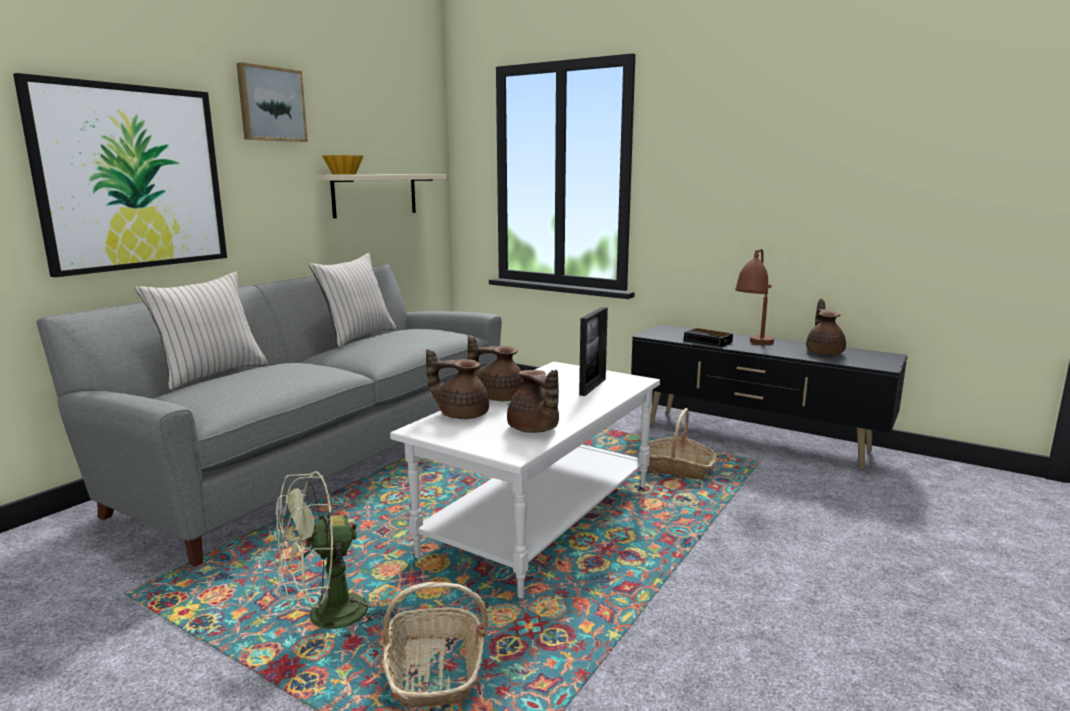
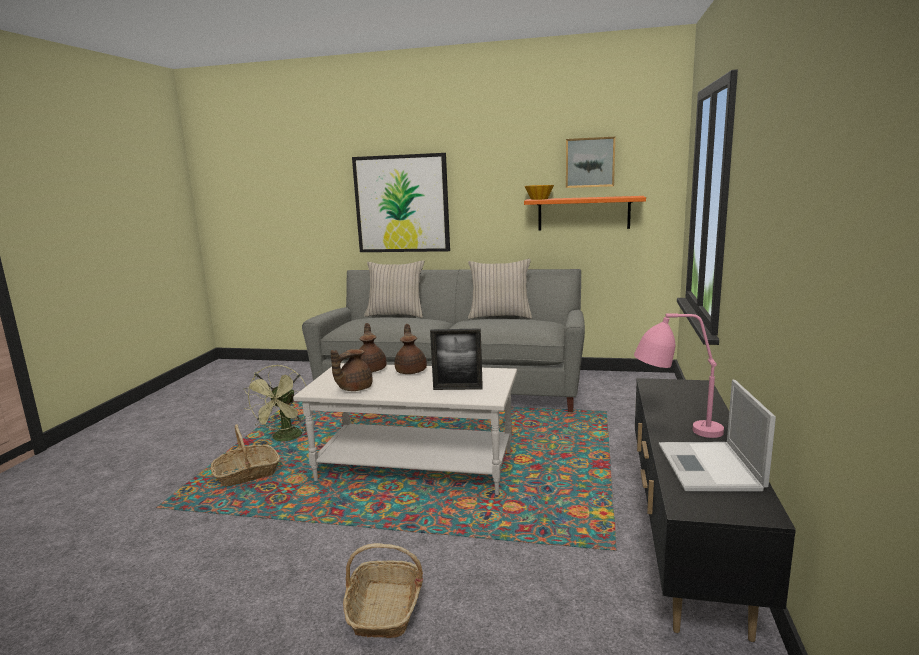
camera: 70 degrees right, 0 degrees up
picture [236,62,308,142] -> picture moved to [566,137,615,188]
green fan [274,471,382,640] -> green fan turned 120 degrees counterclockwise [244,365,308,441]
beige shelf [317,174,447,218] -> orange shelf [524,196,646,231]
basket [647,408,716,479] -> basket moved to [343,543,423,638]
alarm clock [684,328,733,347] -> none
brown table lamp [735,249,774,345] -> pink table lamp [634,314,724,438]
brown teapot [806,299,846,355] -> laptop [659,379,776,491]

